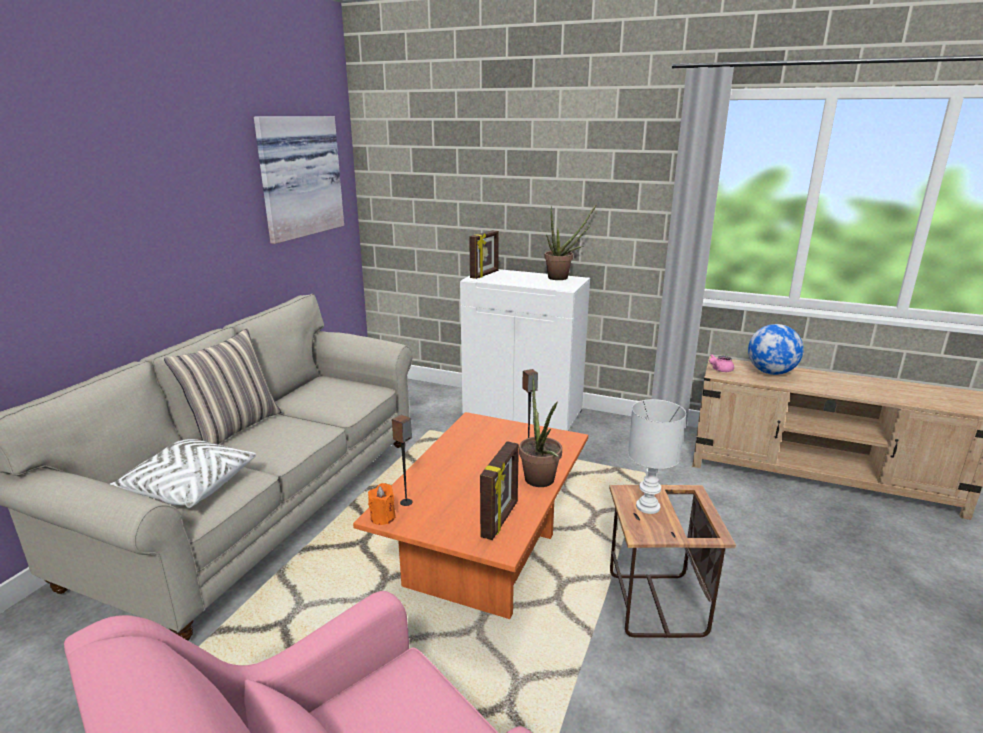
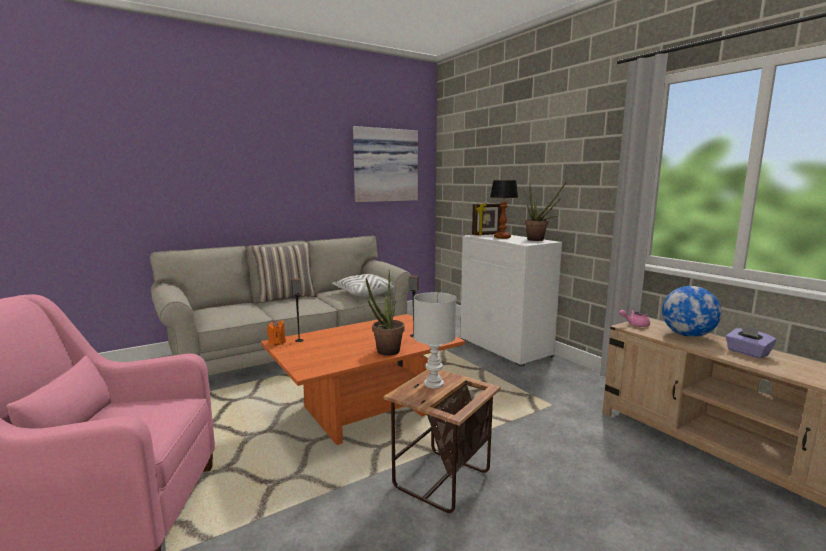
camera: 35 degrees right, 10 degrees down
white pillow [109,439,256,508] -> white pillow moved to [332,274,395,297]
picture frame [480,441,519,540] -> none
none -> table lamp [490,180,518,239]
none -> purple tissue box [725,325,776,359]

